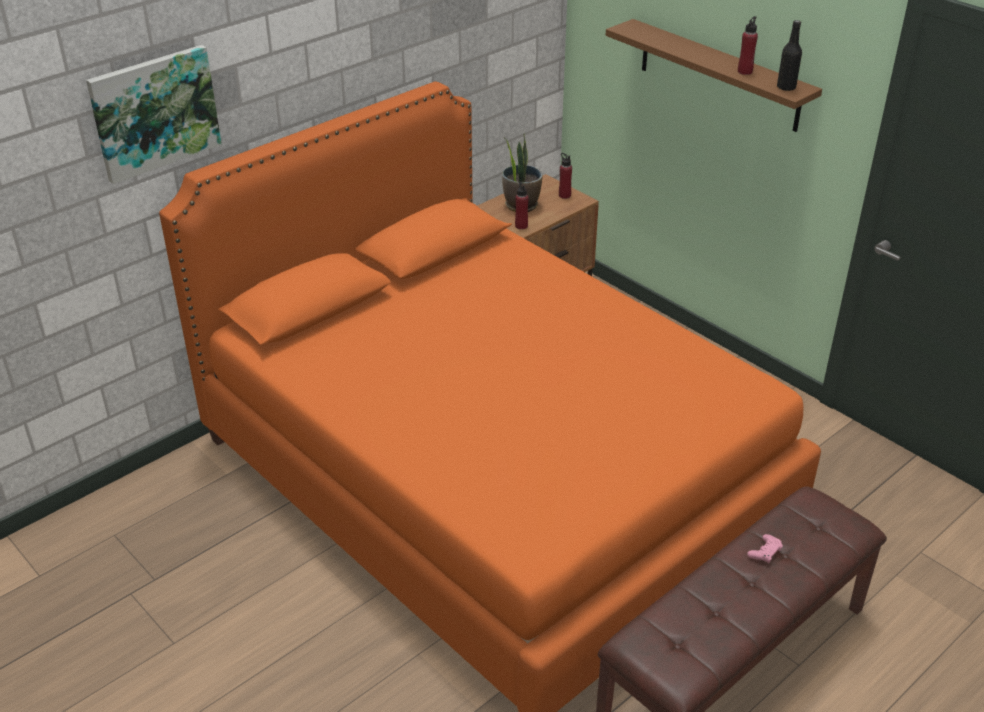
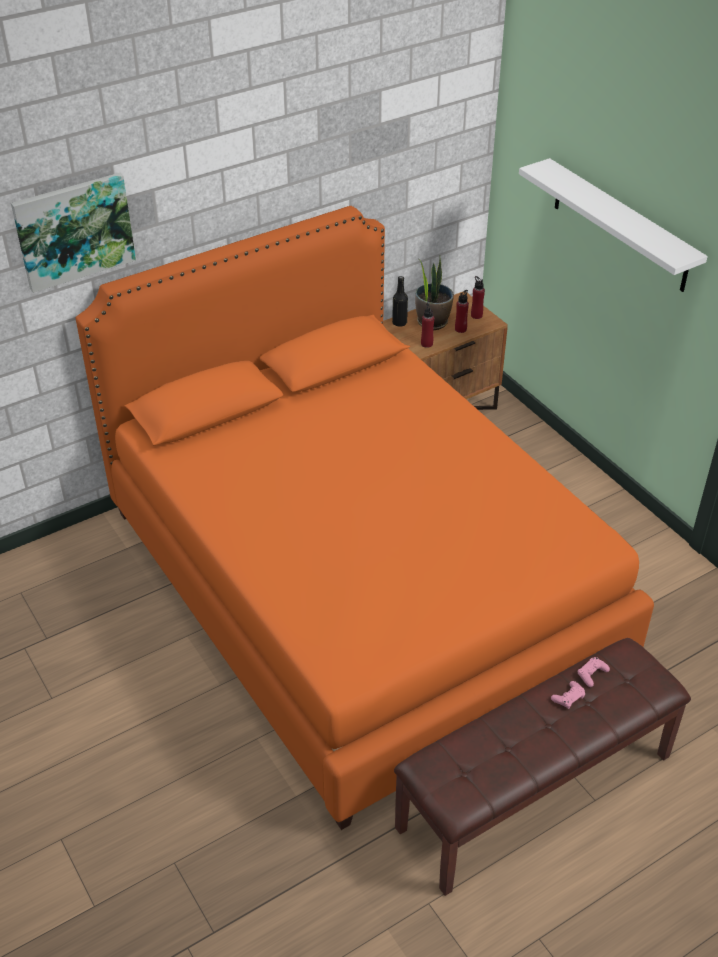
camera: 10 degrees right, 5 degrees up
brown shelf [606,19,822,132] -> white shelf [519,158,708,292]
red bottle [738,16,758,75] -> red bottle moved to [455,290,469,333]
black bottle [777,20,802,91] -> black bottle moved to [392,276,408,327]
none -> pink game controller [577,657,610,687]

